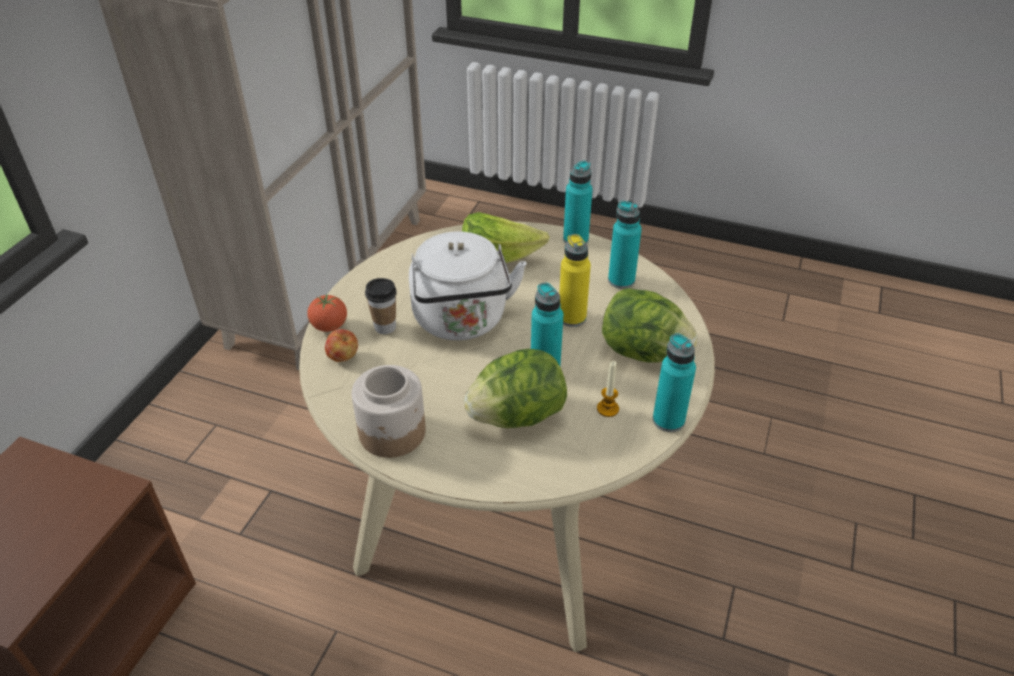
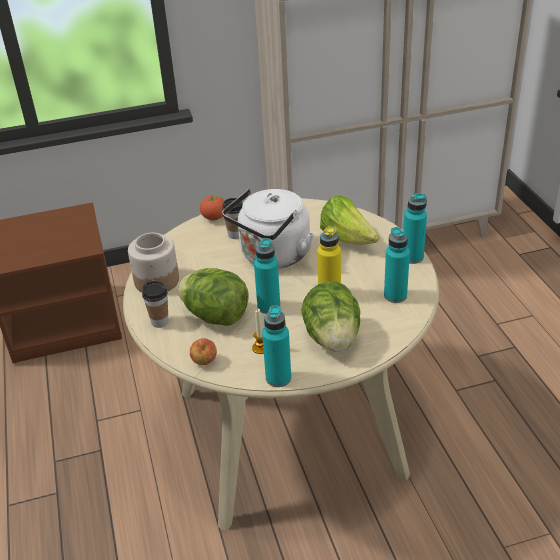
camera: 55 degrees right, 5 degrees down
apple [325,329,358,362] -> apple moved to [190,338,217,365]
none -> cup [142,281,169,328]

